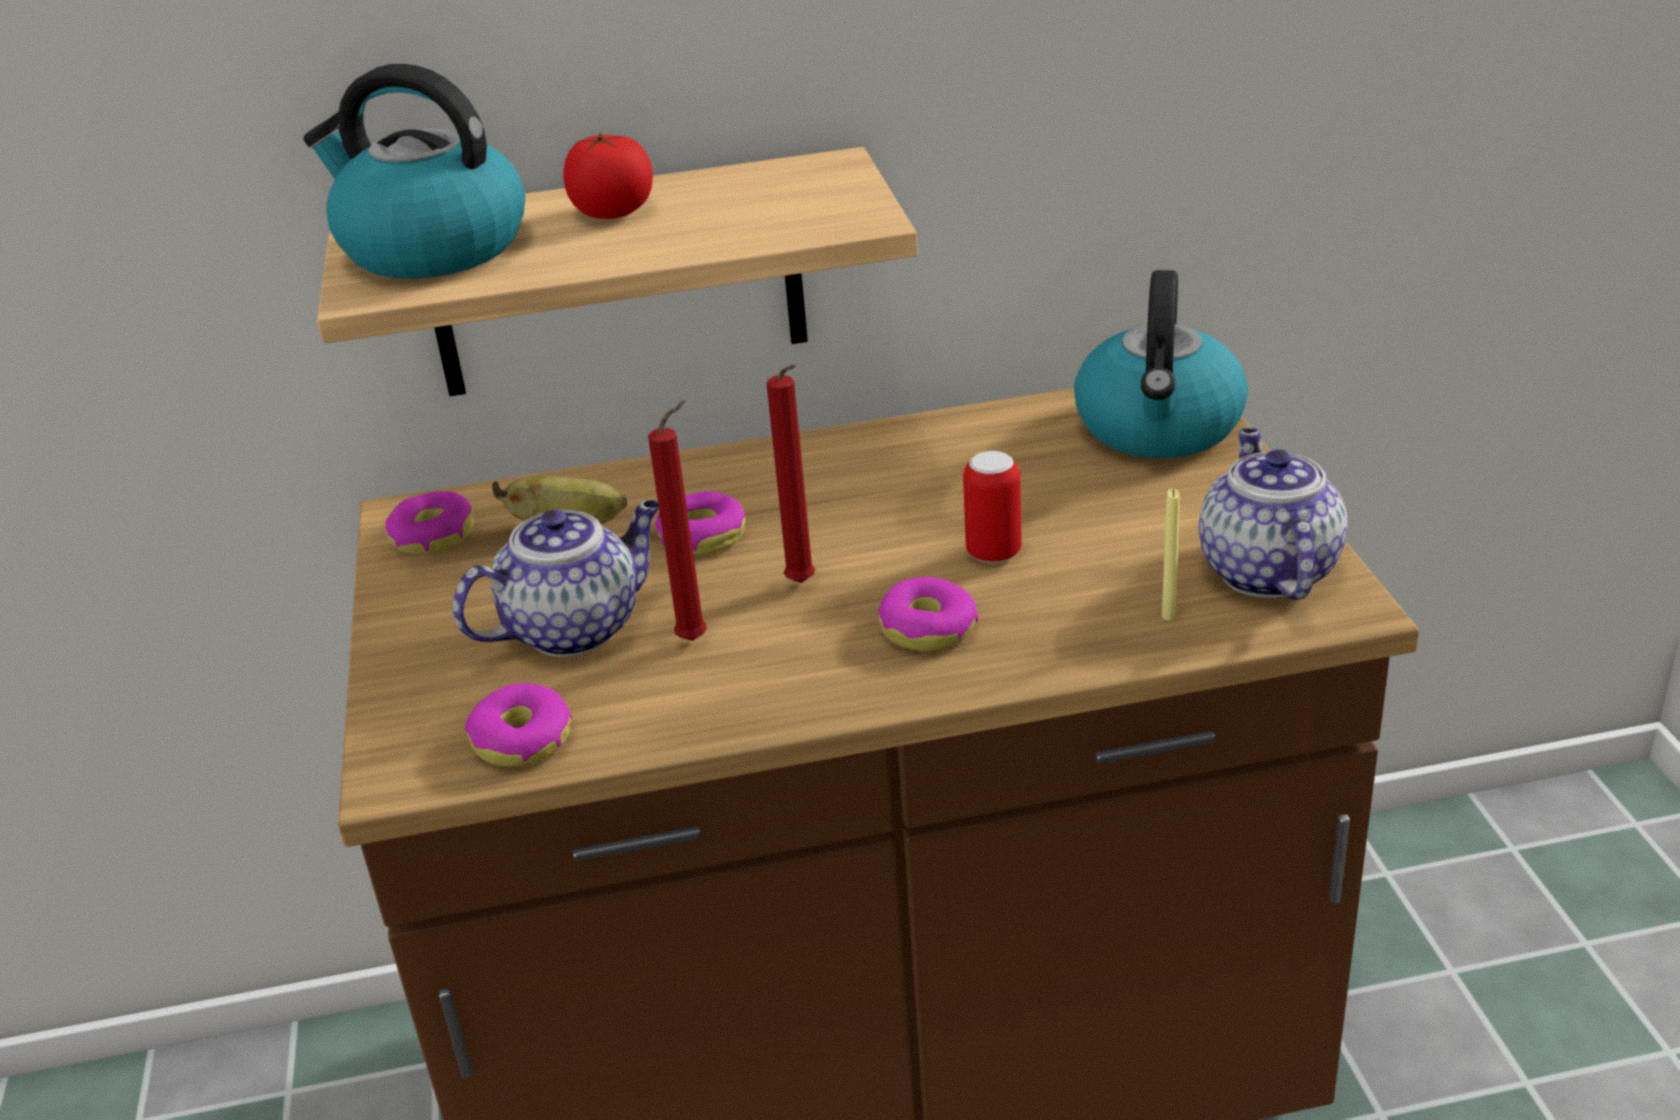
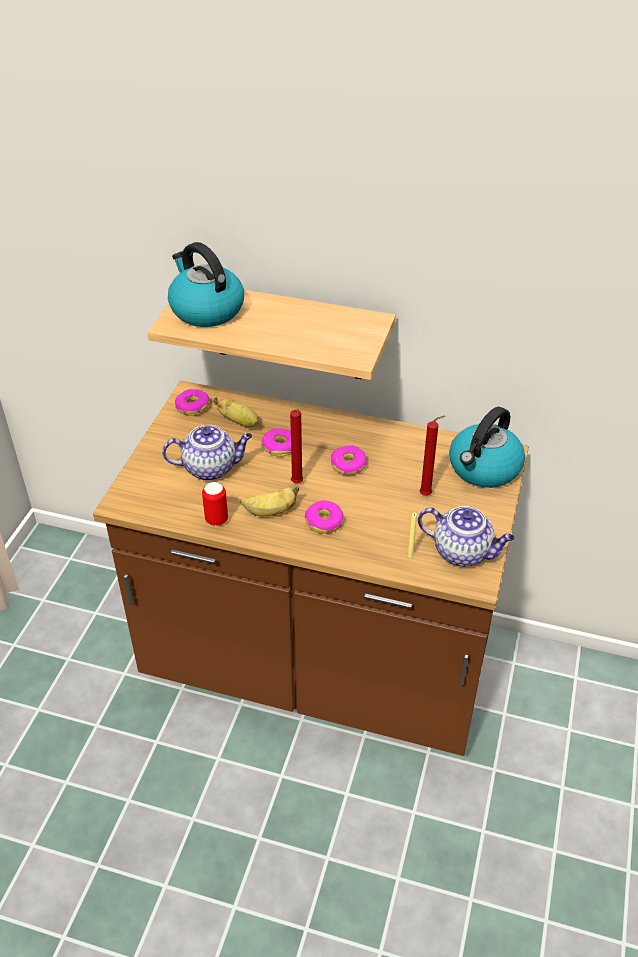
camera: 25 degrees right, 10 degrees up
donut [465,683,572,767] -> donut moved to [331,445,367,475]
tomato [563,133,653,219] -> none
red candle [648,400,707,641] -> red candle moved to [419,416,445,495]
can [963,451,1022,563] -> can moved to [202,482,228,526]
teapot [1199,428,1348,600] -> teapot turned 90 degrees clockwise [418,506,515,567]
none -> banana [240,486,299,516]

